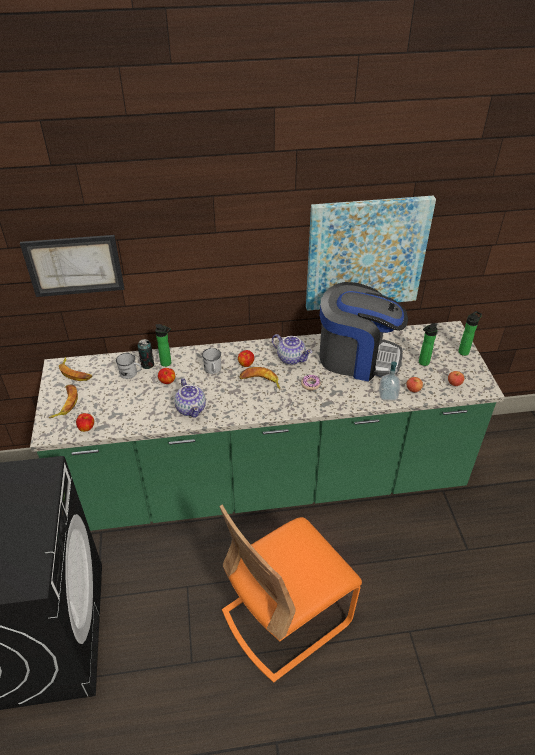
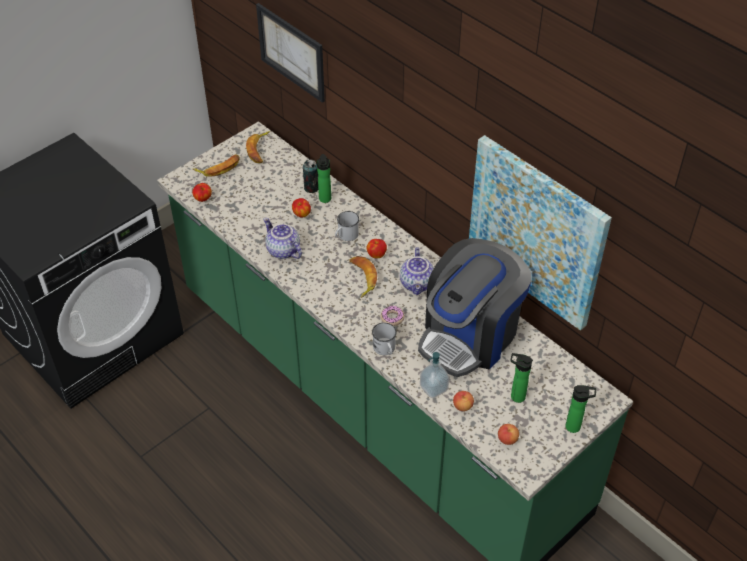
camera: 55 degrees right, 5 degrees up
white mug [116,353,142,379] -> white mug moved to [372,323,397,355]
teapot [174,378,206,417] -> teapot turned 105 degrees clockwise [263,218,302,259]
orange chair [219,505,362,683] -> none
coffee machine [319,282,408,382] -> coffee machine turned 60 degrees clockwise [418,238,532,377]

